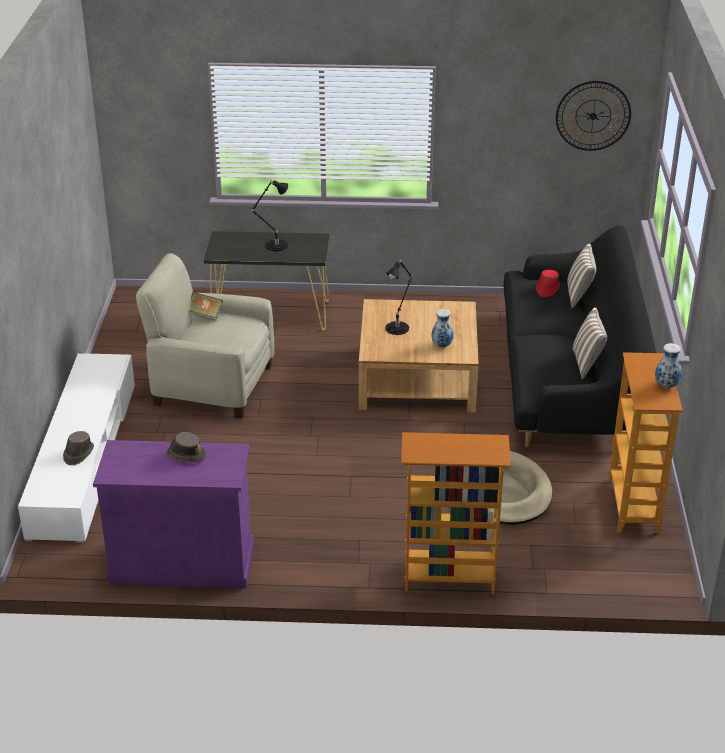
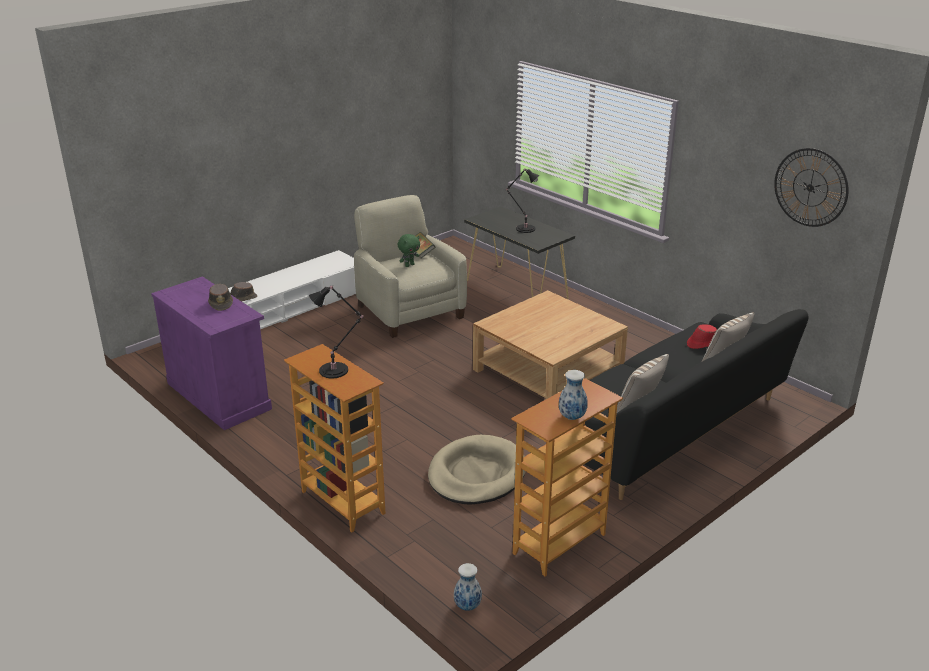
camera: 45 degrees right, 5 degrees down
black table lamp [386,260,413,335] -> black table lamp moved to [309,285,364,378]
vase [431,309,454,348] -> vase moved to [454,563,482,611]
none -> green plush toy [397,234,420,267]

